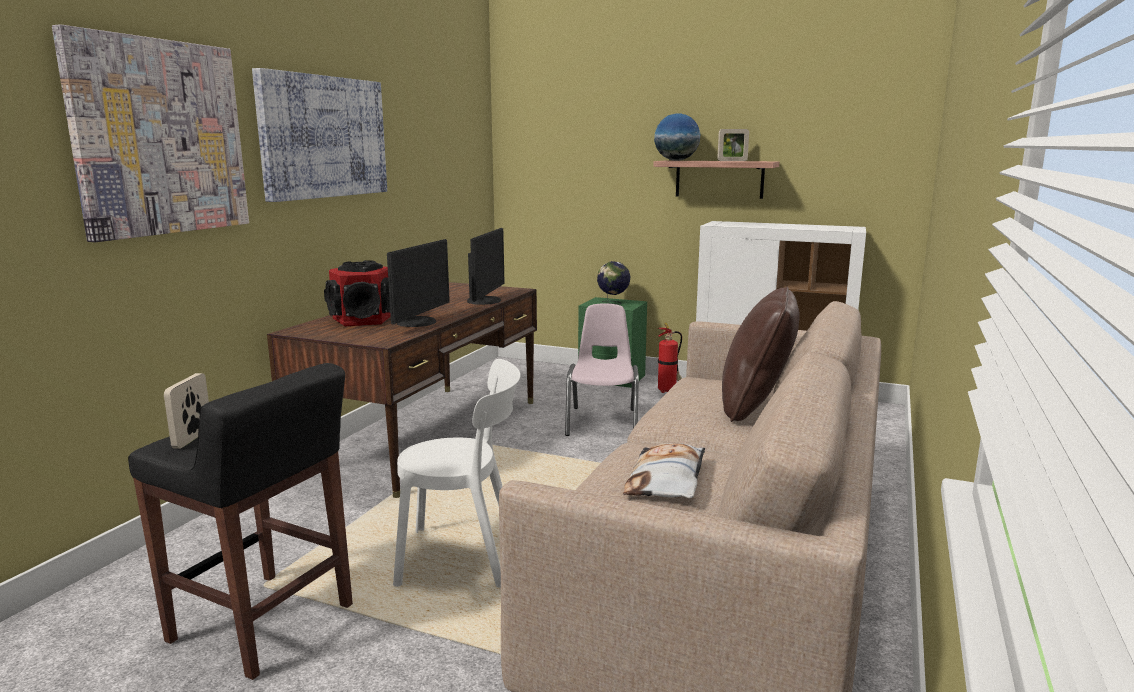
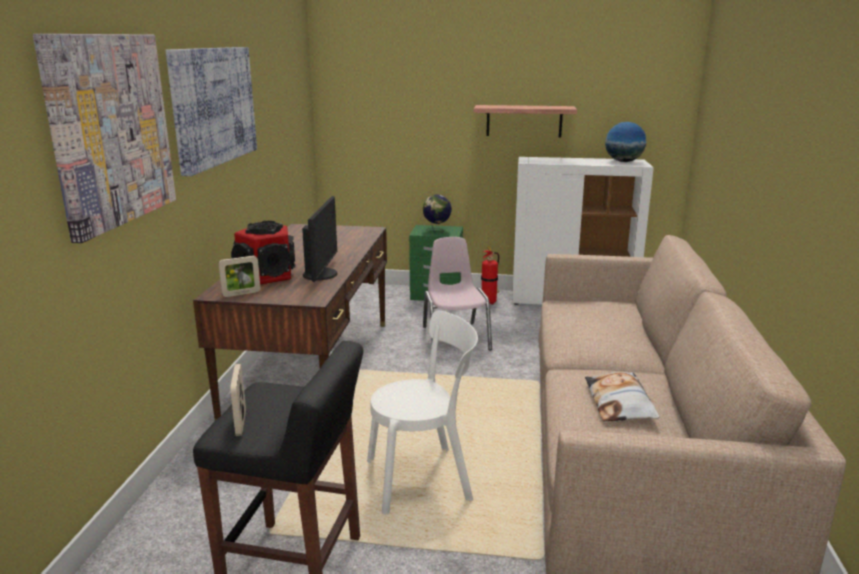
camera: 15 degrees left, 5 degrees up
monitor [467,228,505,305] -> none
globe [654,113,700,161] -> globe moved to [605,122,647,162]
picture frame [717,129,749,161] -> picture frame moved to [218,256,260,297]
brown pillow [722,287,800,422] -> none

